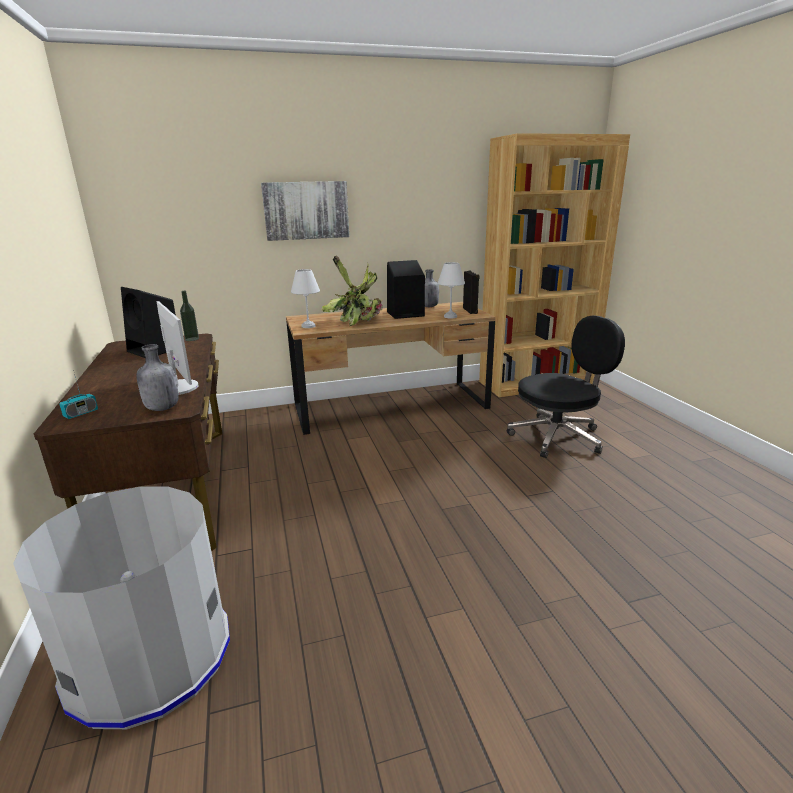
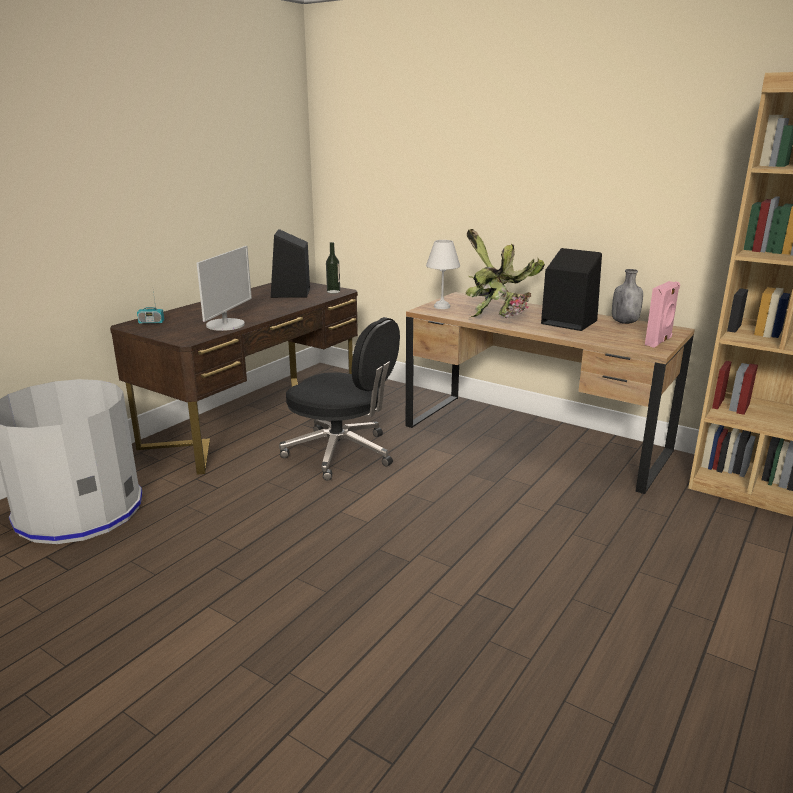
camera: 50 degrees right, 0 degrees up
grey bottle [136,344,179,411] -> none
picture [261,181,349,241] -> none
white table lamp [438,262,465,318] -> none
black speaker [463,271,480,314] -> pink speaker [645,281,680,348]
black office chair [507,316,625,458] -> black office chair moved to [279,317,400,481]

